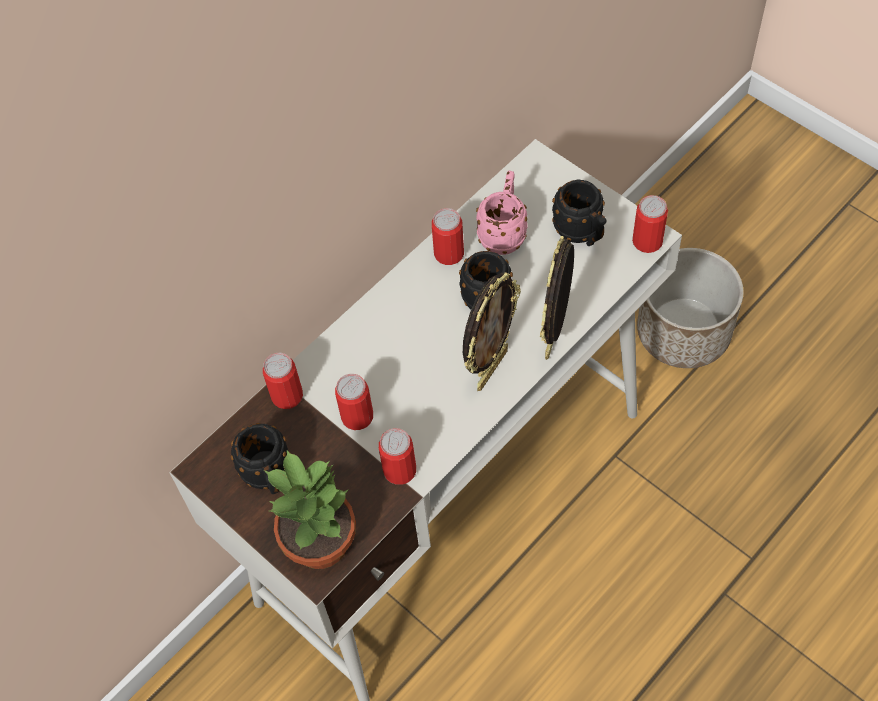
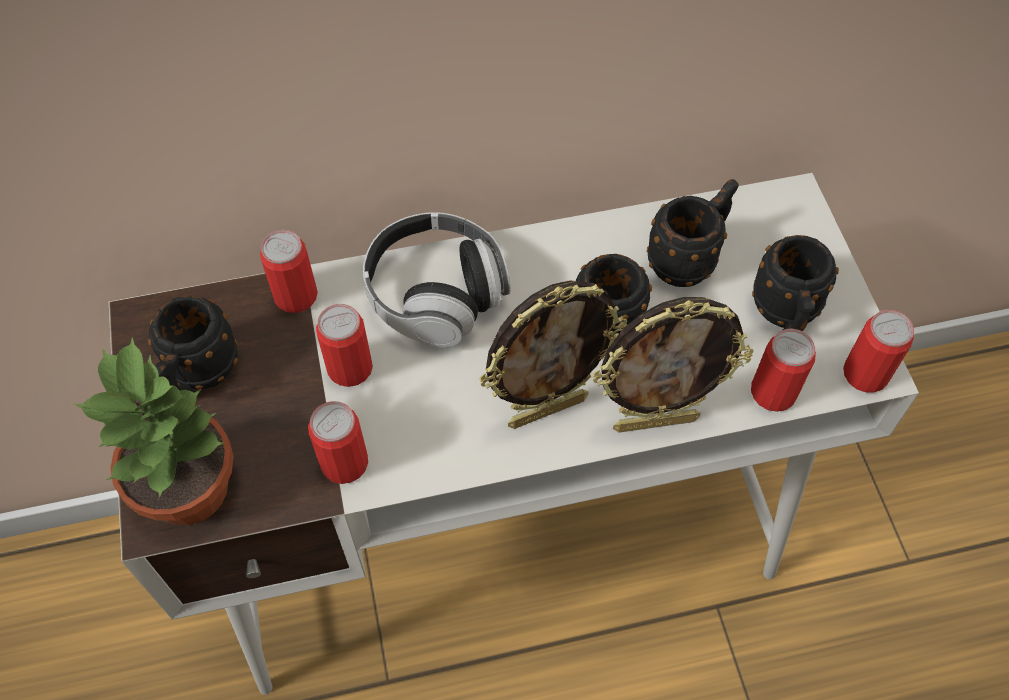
camera: 30 degrees right, 0 degrees up
can [432,208,464,265] -> can moved to [751,329,816,412]
pink mug [476,171,528,255] -> black mug [647,179,739,287]
picture frame [540,236,574,360] -> picture frame turned 150 degrees counterclockwise [592,297,753,433]
planter [637,248,744,368] -> none
none -> headphones [363,212,511,347]

